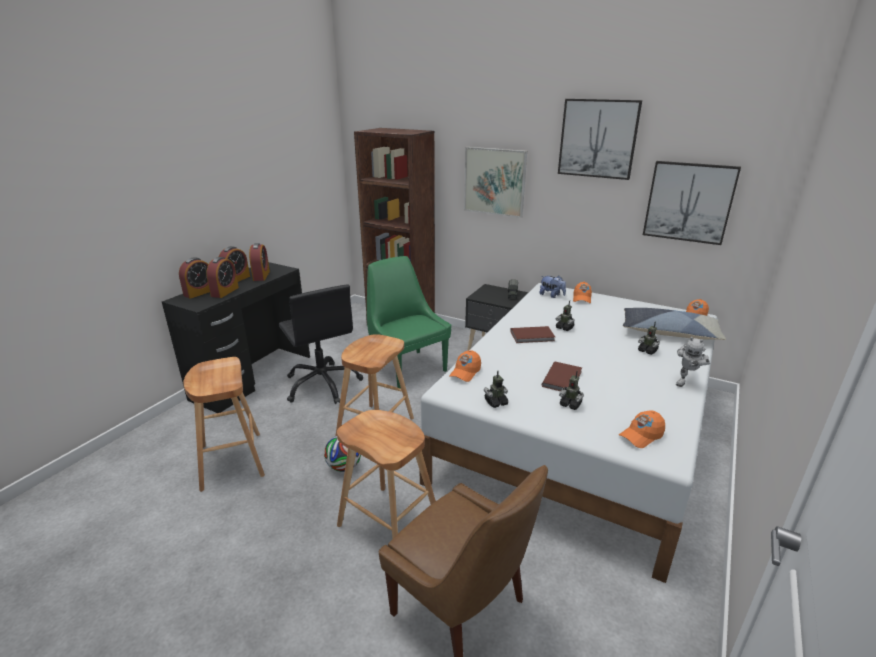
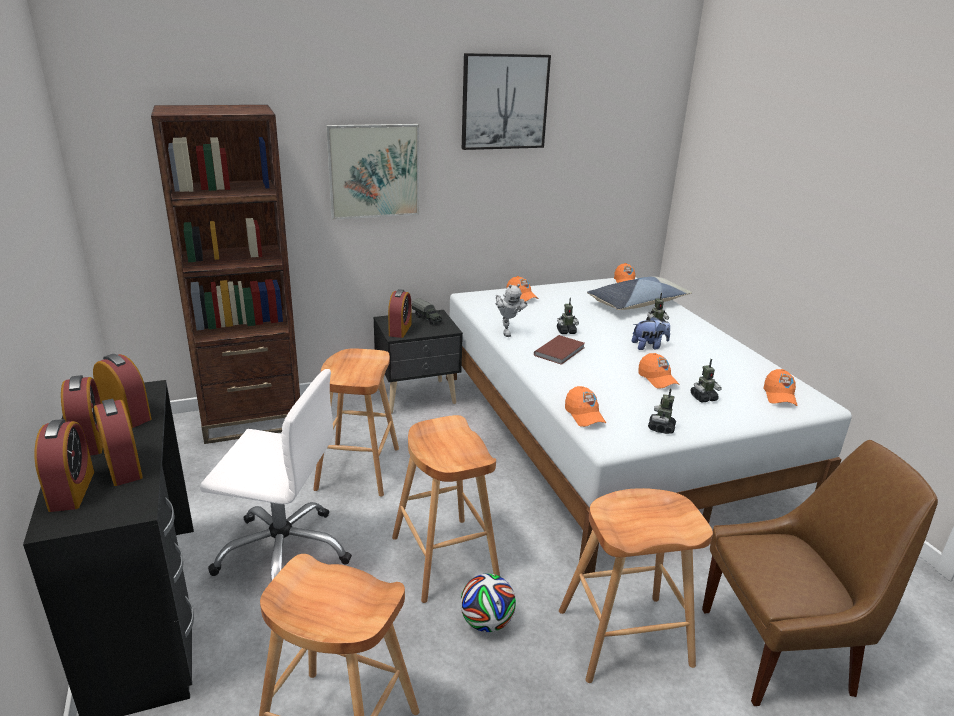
camera: 50 degrees left, 0 degrees up
black office chair [279,284,363,404] -> white office chair [200,369,352,581]
green chair [367,256,451,389] -> brown stool [313,348,399,497]
plush toy [540,275,566,298] -> plush toy moved to [632,316,670,350]
brown book [542,362,582,391] -> orange cap [638,353,680,388]
picture [643,161,741,245] -> none
toy robot [676,337,710,387] -> toy robot moved to [495,284,528,337]
none -> alarm clock [388,289,412,338]

